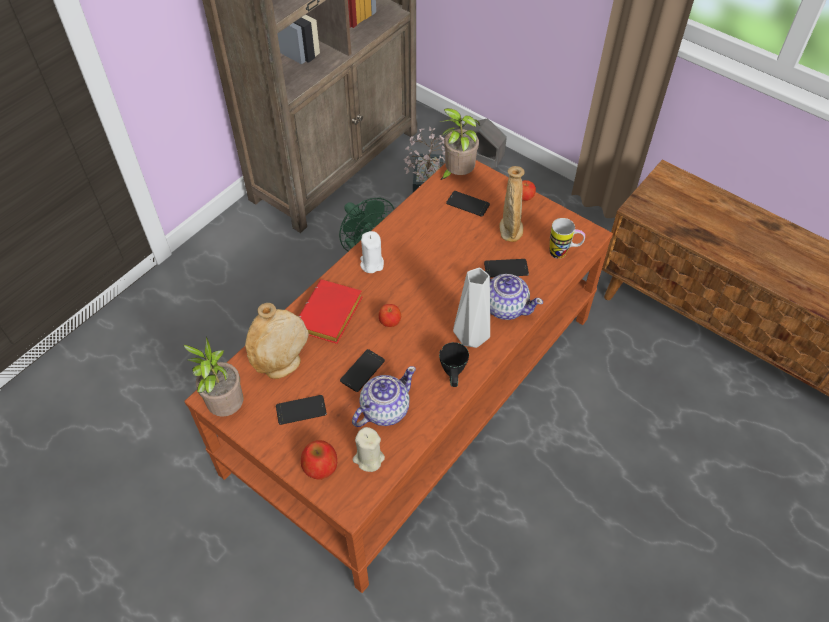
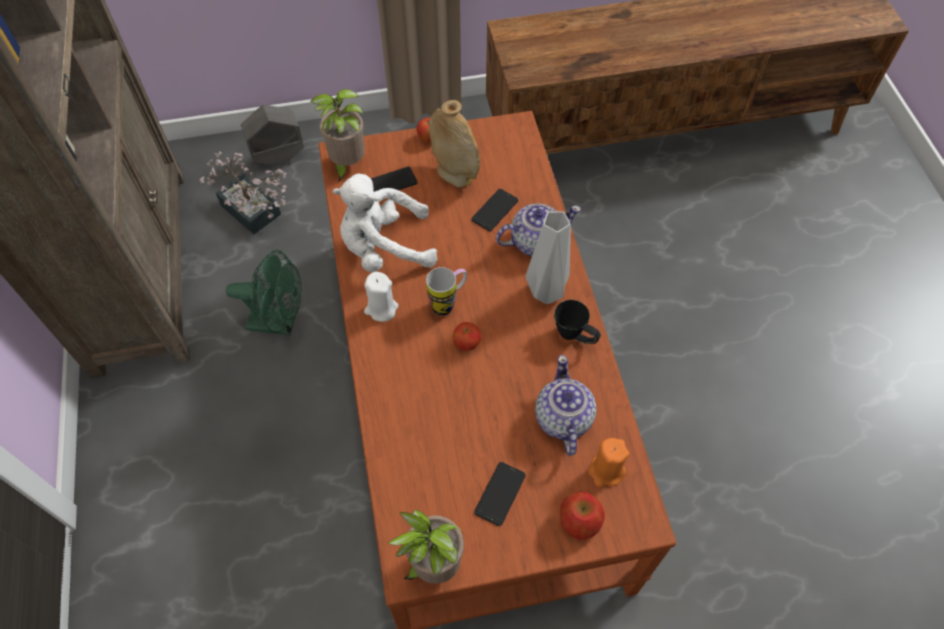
camera: 50 degrees left, 5 degrees up
beige vase [245,303,309,379] -> none
red book [298,280,362,344] -> none
phone [340,349,385,392] -> none
beige candle [353,427,385,472] -> orange candle [588,438,629,487]
mug [549,218,585,259] -> mug moved to [426,267,467,316]
none -> white plush toy [333,173,438,272]

